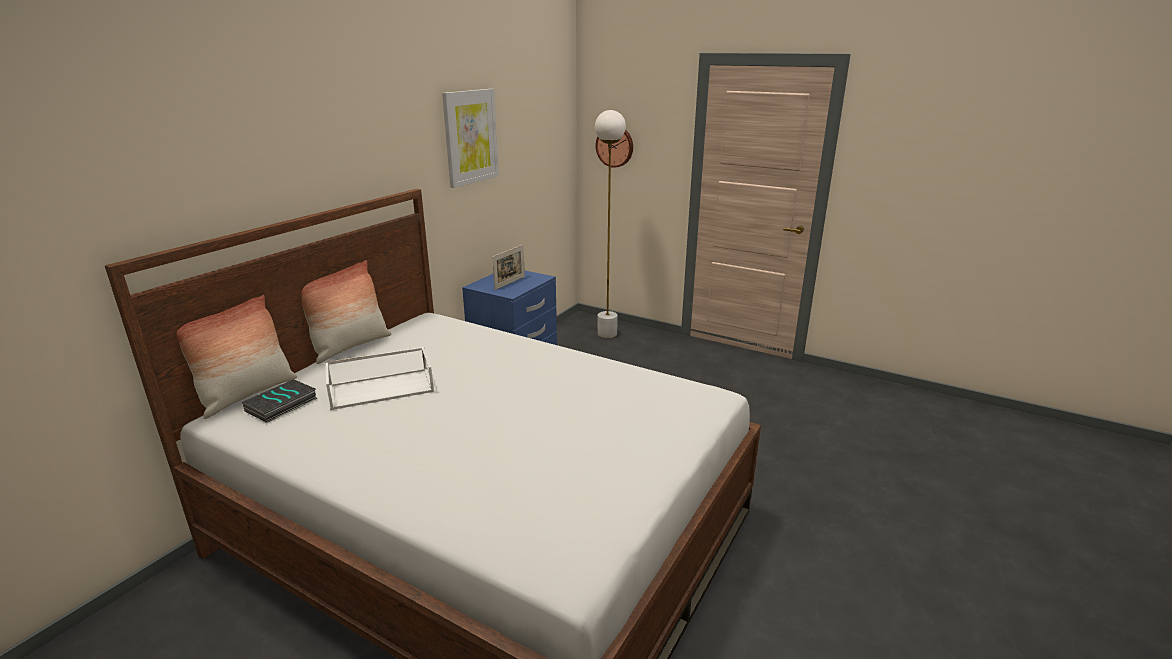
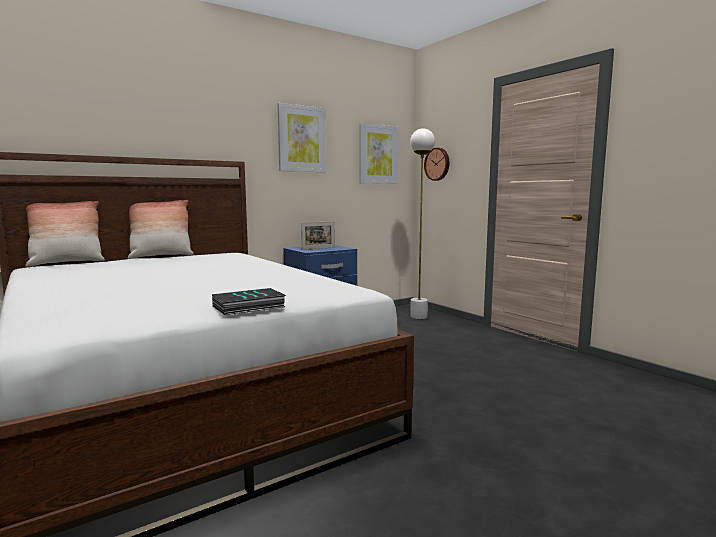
camera: 25 degrees right, 15 degrees down
book [242,379,317,423] -> book moved to [212,288,286,315]
white tray [325,347,434,410] -> none
none -> picture [359,123,399,184]

